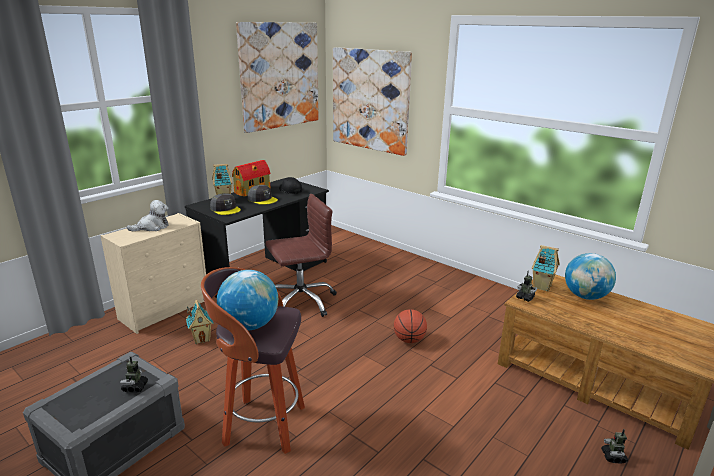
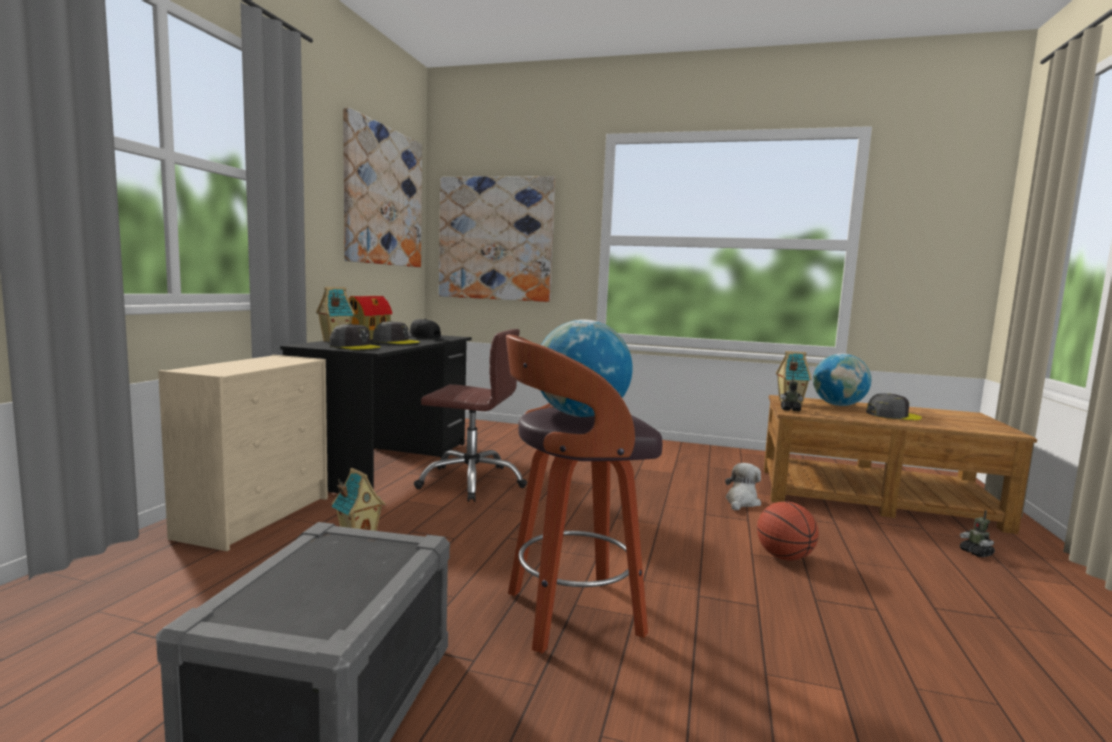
camera: 25 degrees left, 15 degrees down
toy robot [120,356,148,393] -> none
plush toy [126,200,169,231] -> plush toy moved to [725,463,761,510]
brown office chair [265,194,337,317] -> brown office chair turned 60 degrees clockwise [414,329,527,502]
basketball [394,309,427,343] -> basketball moved to [757,501,818,561]
none -> grey cap [866,393,922,420]

